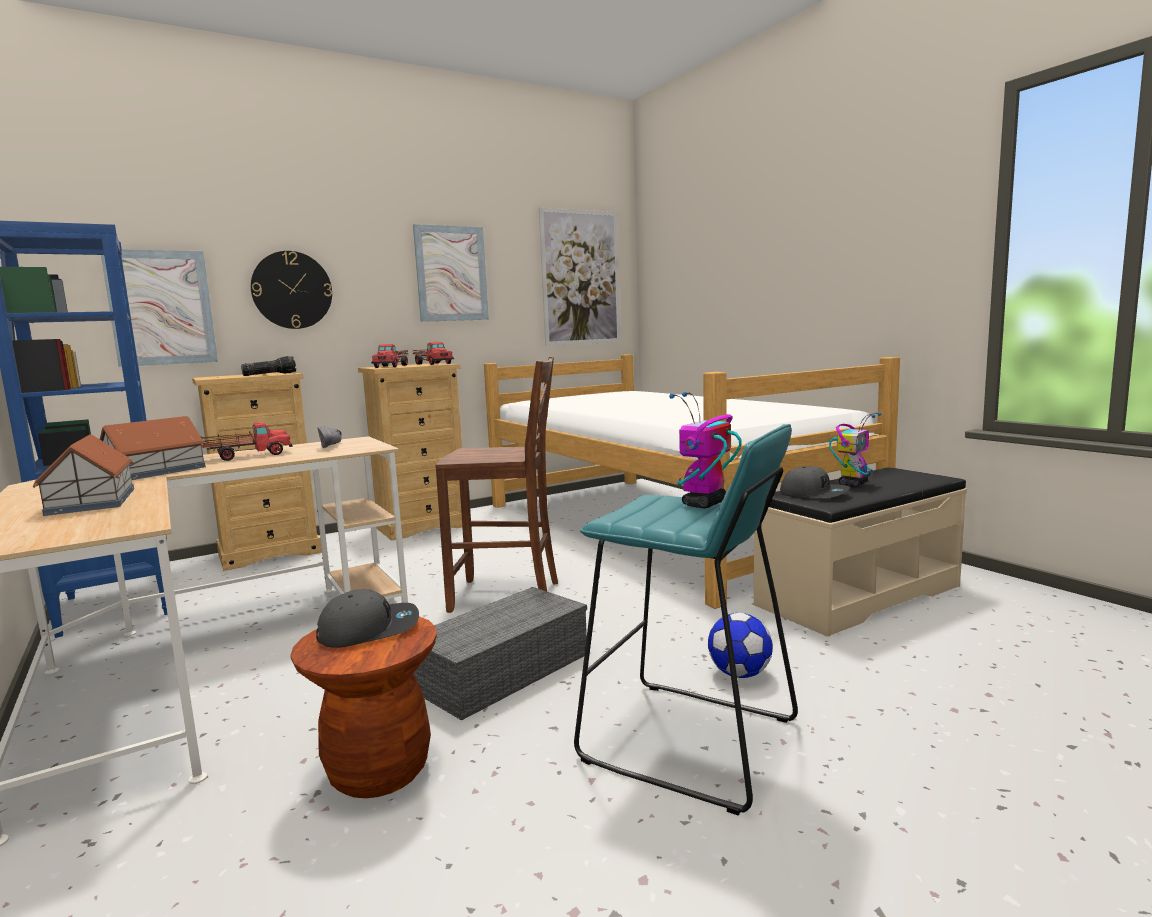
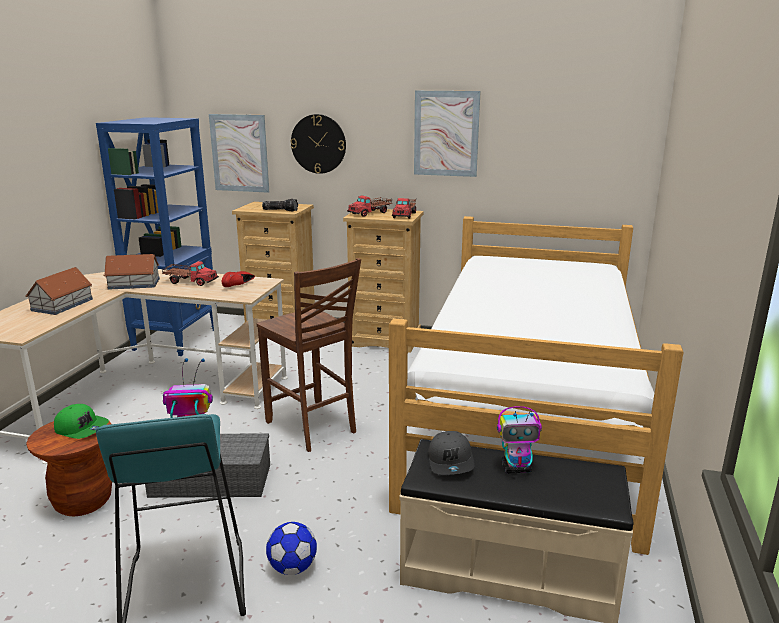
camera: 45 degrees right, 10 degrees up
grey cap [316,589,419,648] -> green cap [54,404,109,439]
grey shoe [317,426,342,448] -> red shoe [222,271,255,287]
picture [539,207,621,346] -> none

